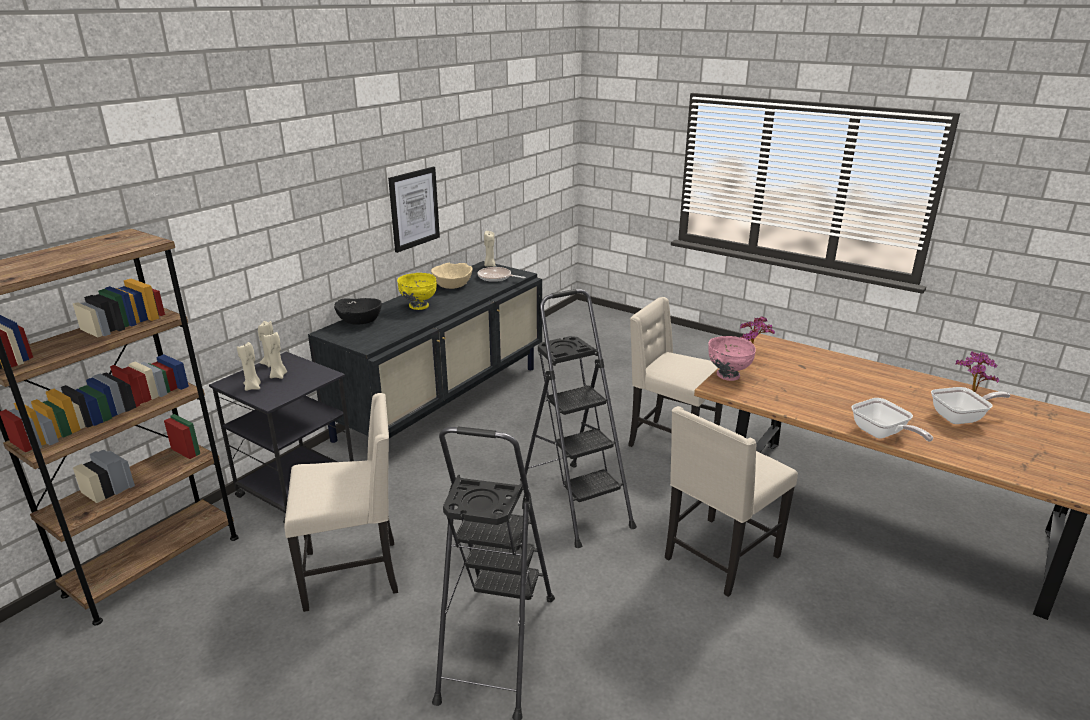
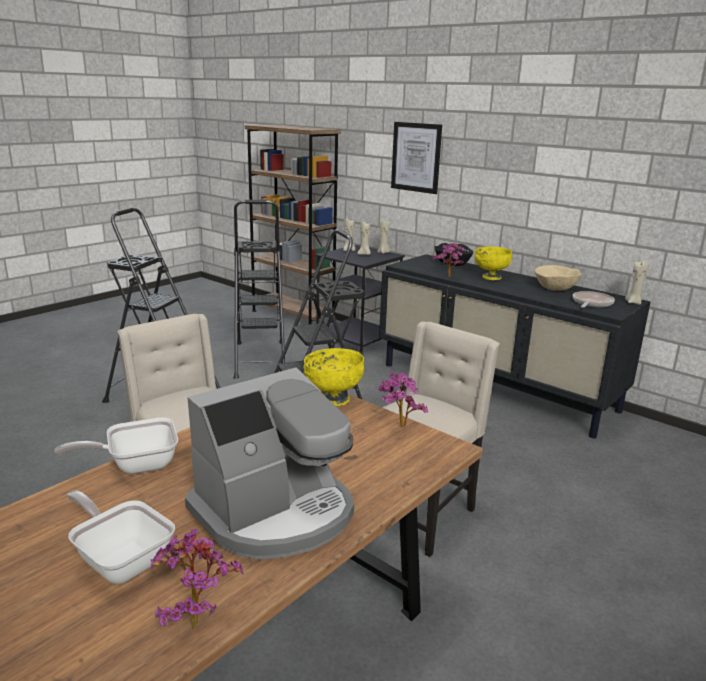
camera: 95 degrees right, 5 degrees down
beige chair [284,393,398,612] -> step ladder [233,200,285,379]
picture [388,167,440,253] -> picture moved to [391,122,442,194]
pink bowl [708,336,755,381] -> yellow bowl [303,348,364,406]
frying pan [931,387,1011,424] -> frying pan turned 135 degrees clockwise [66,490,175,584]
none -> coffee machine [185,367,354,560]
none -> potted plant [432,243,465,277]

